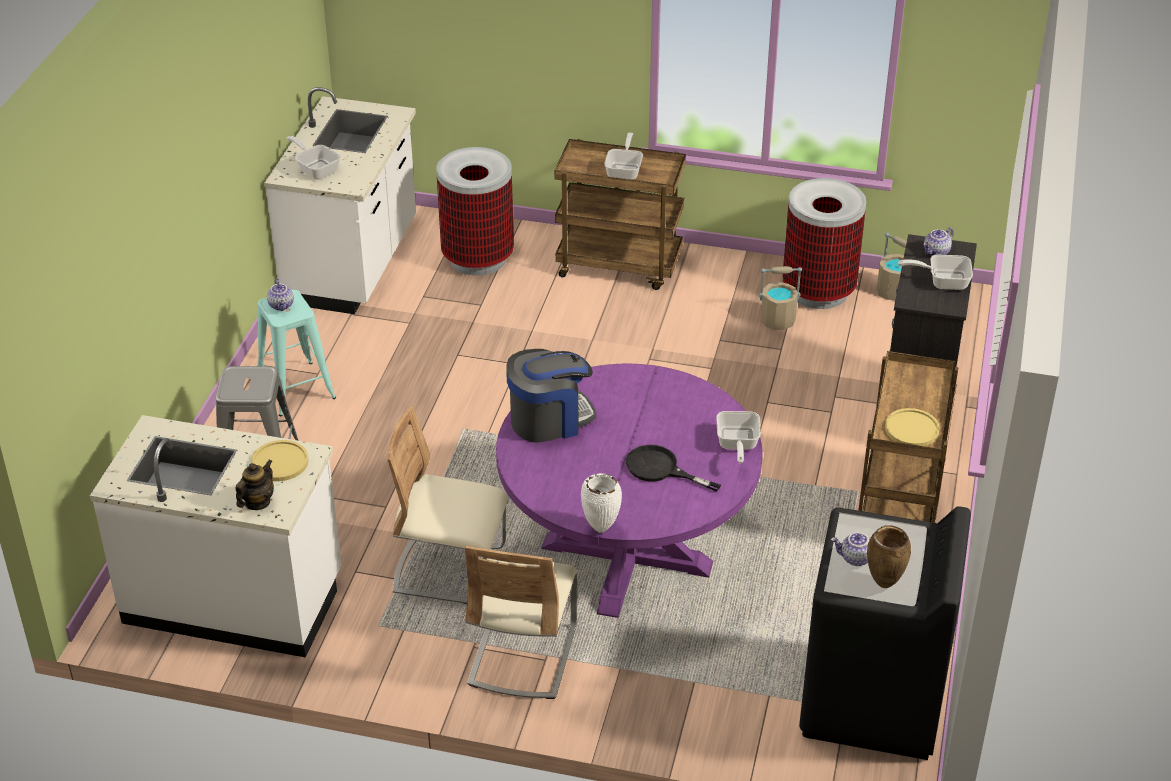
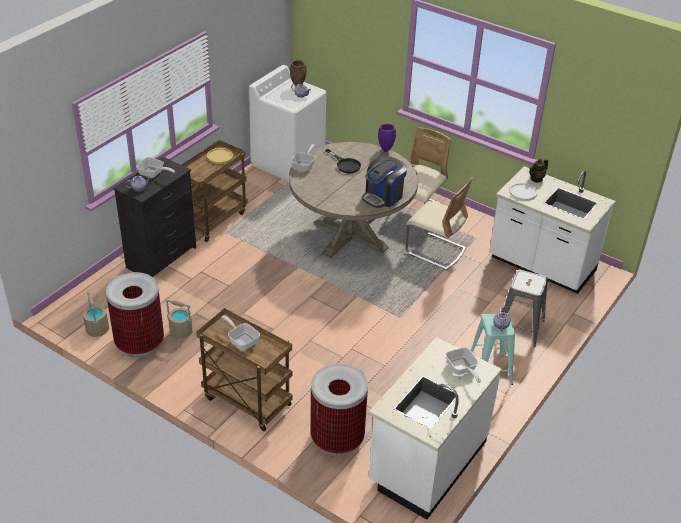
camera: 160 degrees left, 0 degrees up
yellow plate [251,440,309,481] -> white plate [509,183,537,201]
purple dining table [496,364,763,618] -> beige dining table [289,142,418,258]
coffee machine [506,349,596,443] -> coffee machine turned 45 degrees counterclockwise [362,156,407,208]
white vase [581,473,622,533] -> purple vase [378,124,396,152]
frying pan [604,133,643,180] -> frying pan turned 105 degrees clockwise [222,315,260,350]
black washing machine [799,506,971,760] -> white washing machine [249,65,326,181]

